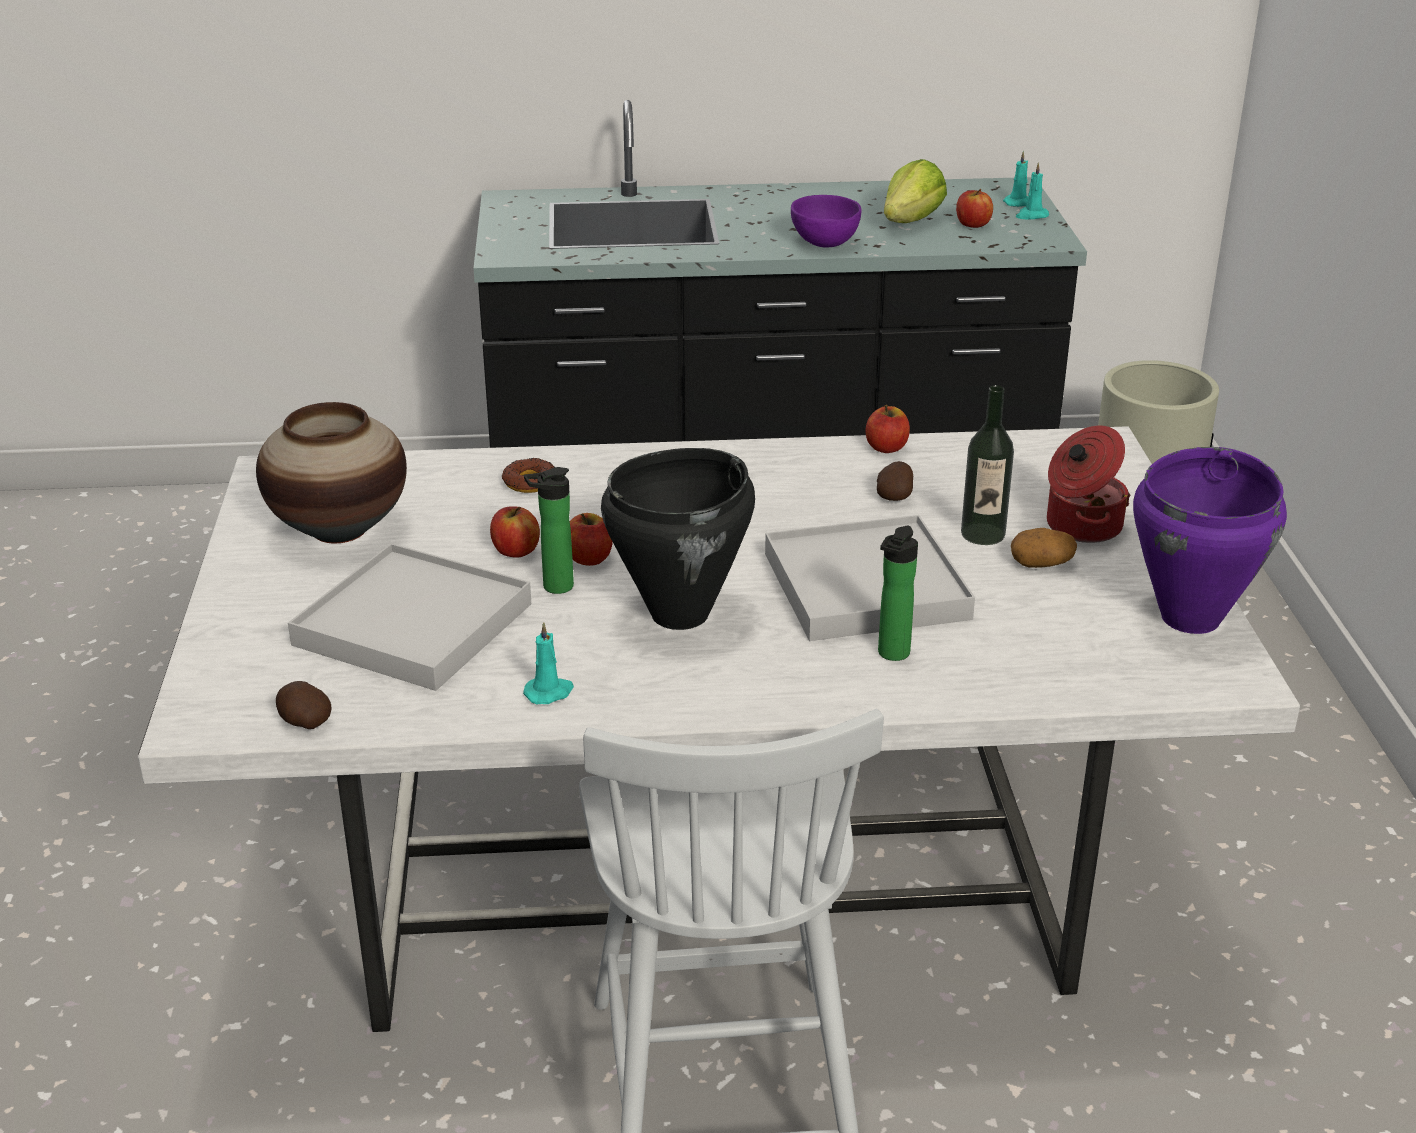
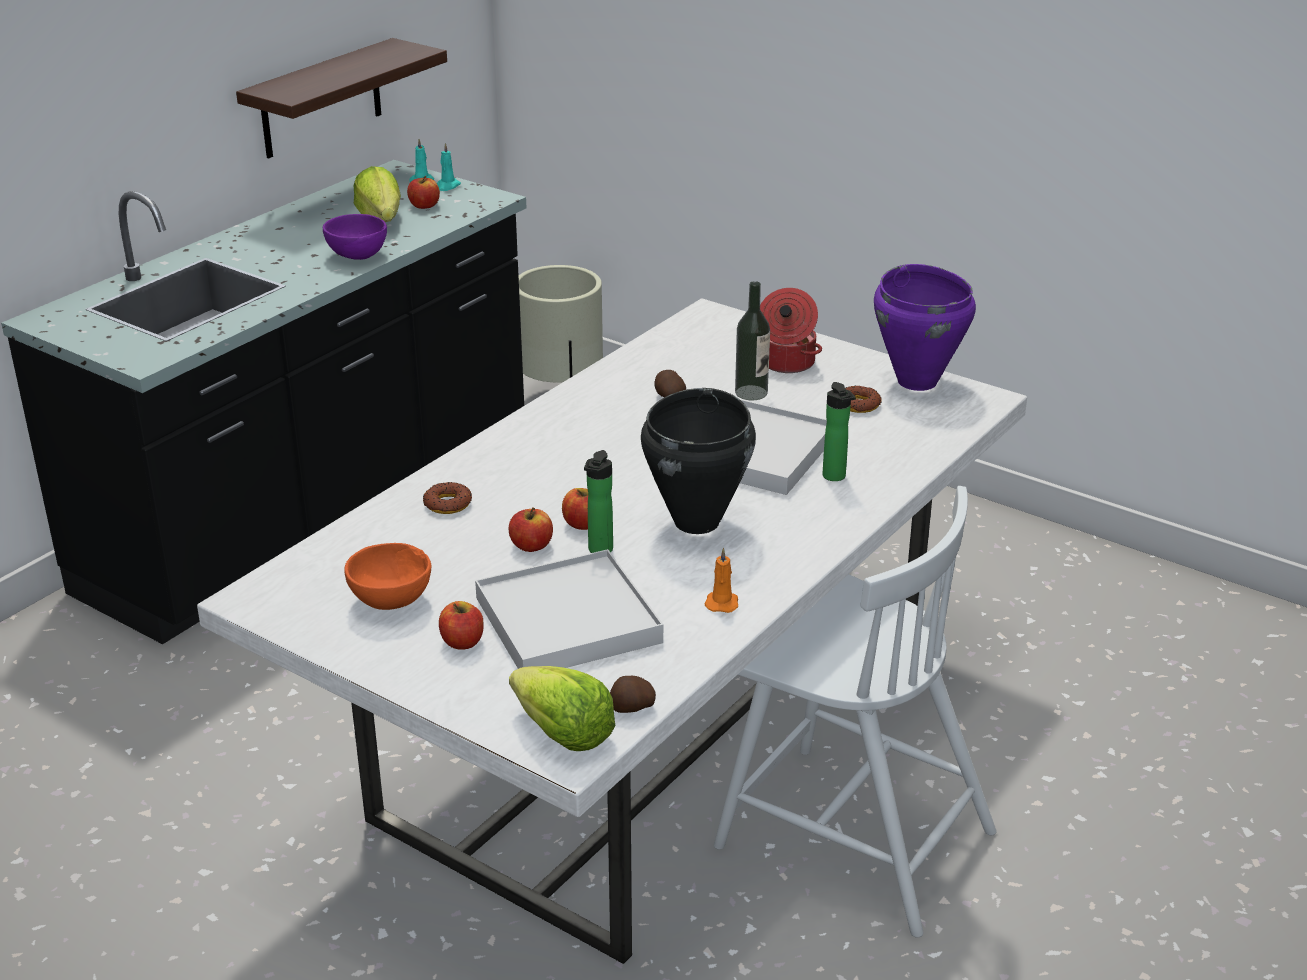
camera: 50 degrees left, 0 degrees up
vase [256,402,407,543] -> orange bowl [345,543,431,610]
turquoise candle [523,622,574,704] -> orange candle [705,547,738,613]
apple [865,405,910,453] -> apple moved to [439,601,484,650]
potato [1011,528,1077,568] -> none
none -> shelf [236,38,447,159]
none -> lettuce [509,666,615,751]
none -> donut [846,386,882,413]

